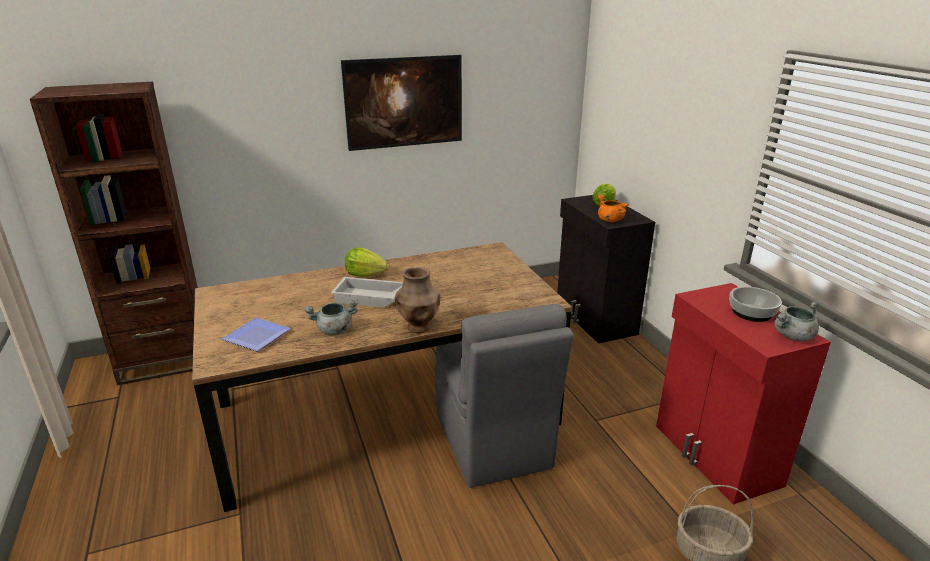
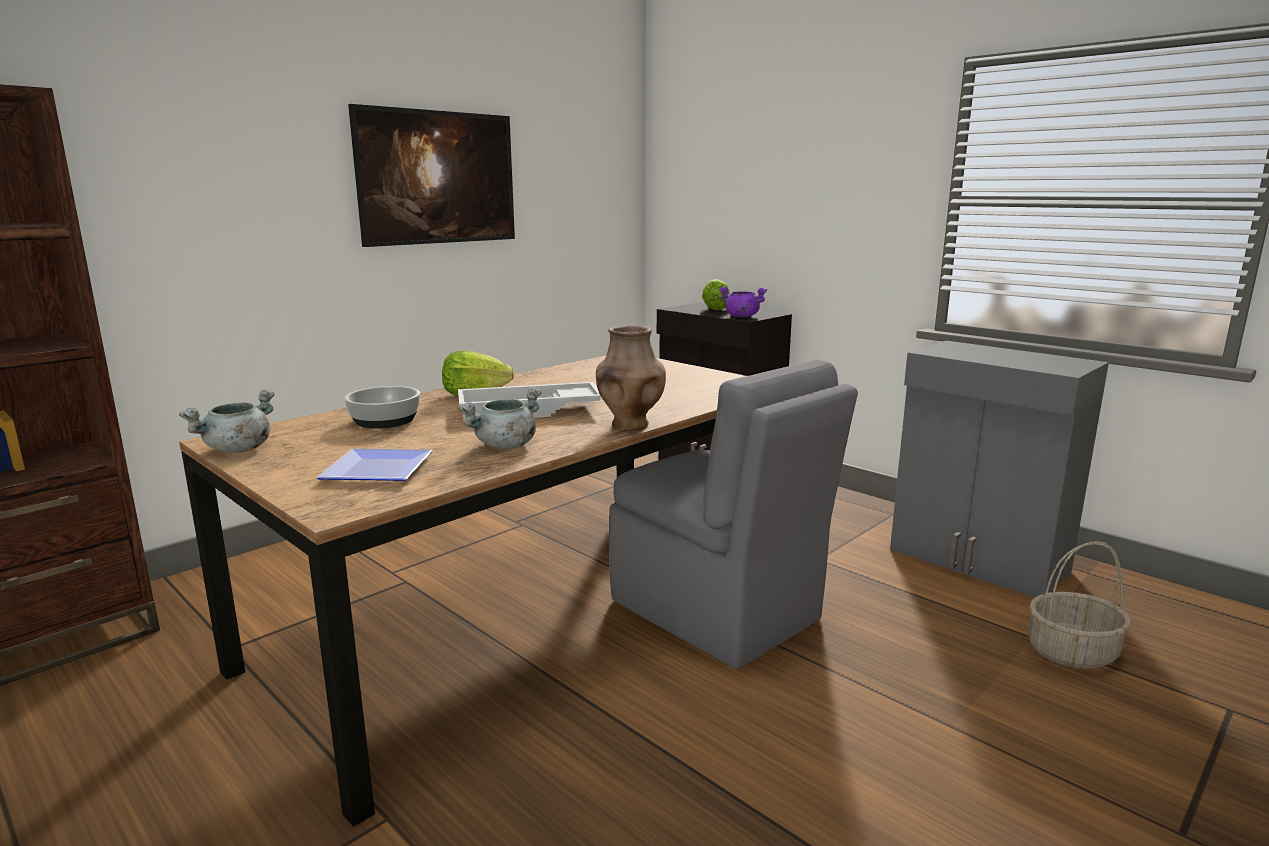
camera: 25 degrees left, 10 degrees down
orange cooking pot [598,195,629,222] -> purple cooking pot [719,287,767,318]
red cabinet [656,283,831,505] -> grey cabinet [890,341,1109,598]
bowl [729,287,782,322] -> bowl moved to [344,386,420,428]
grey cooking pot [775,300,820,341] -> grey cooking pot moved to [179,390,275,453]

